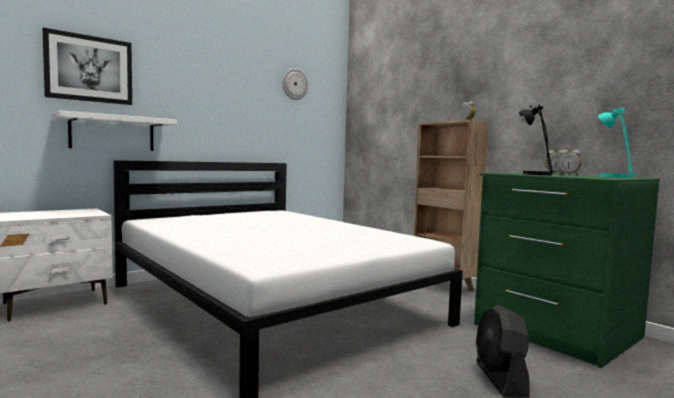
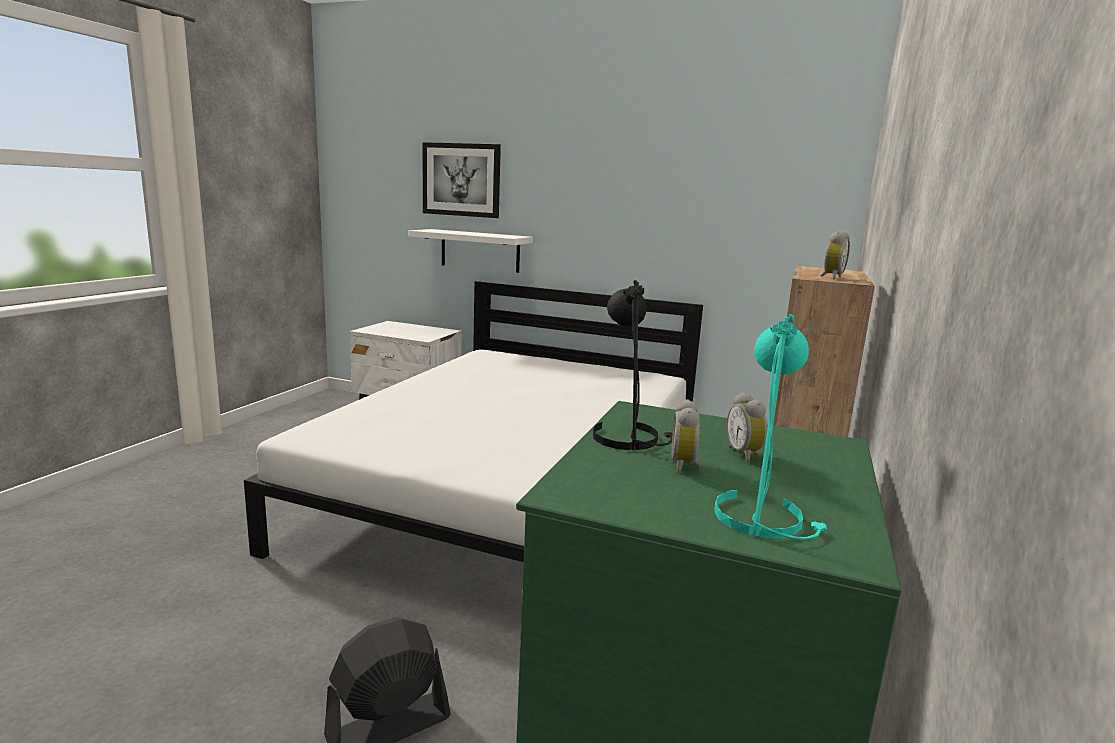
camera: 60 degrees right, 10 degrees up
wall clock [282,68,308,100] -> none

